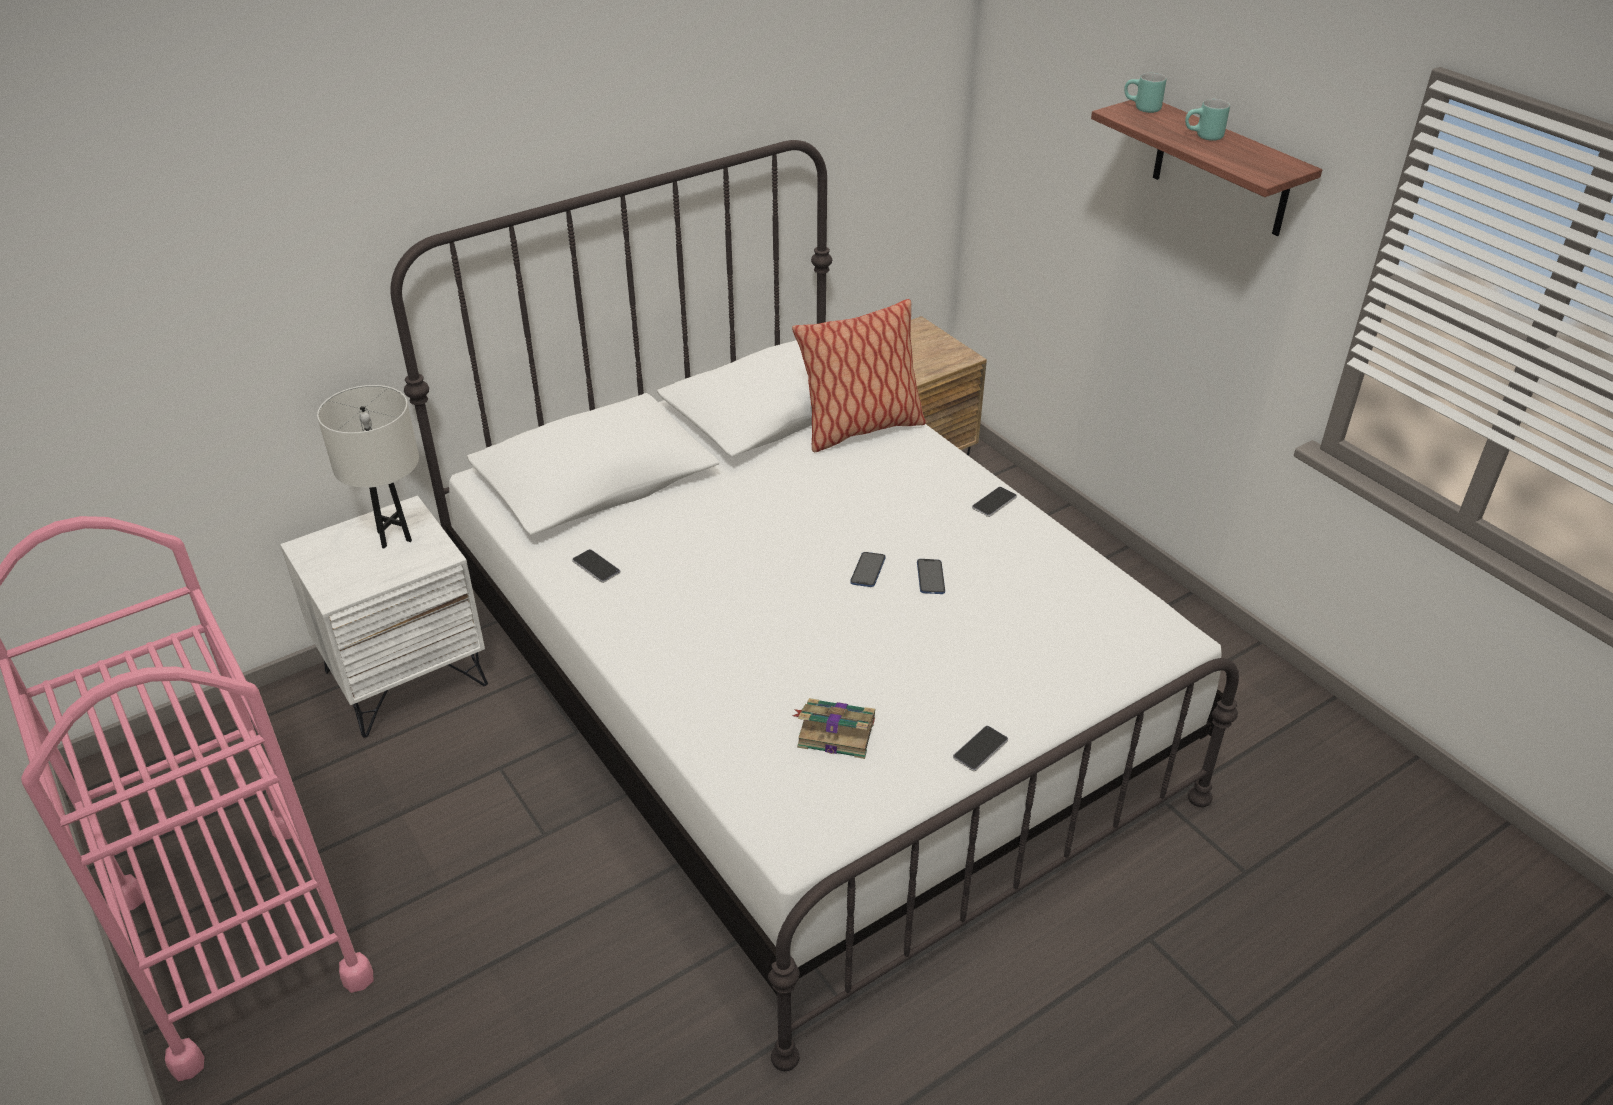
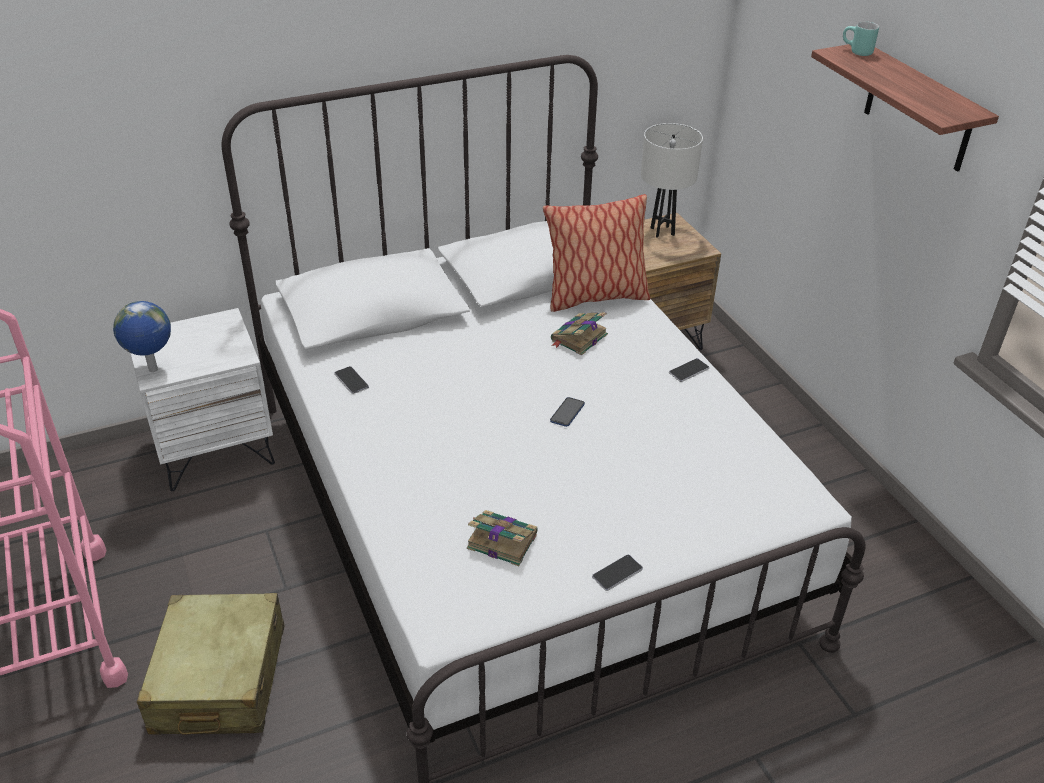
camera: 10 degrees right, 0 degrees up
white table lamp [317,385,419,548] -> white table lamp moved to [641,123,703,238]
phone [917,559,945,594] -> none
turquoise mug [1185,99,1230,141] -> none
none -> globe [113,301,171,372]
none -> beige suitcase [136,593,285,735]
none -> book [551,312,608,356]

